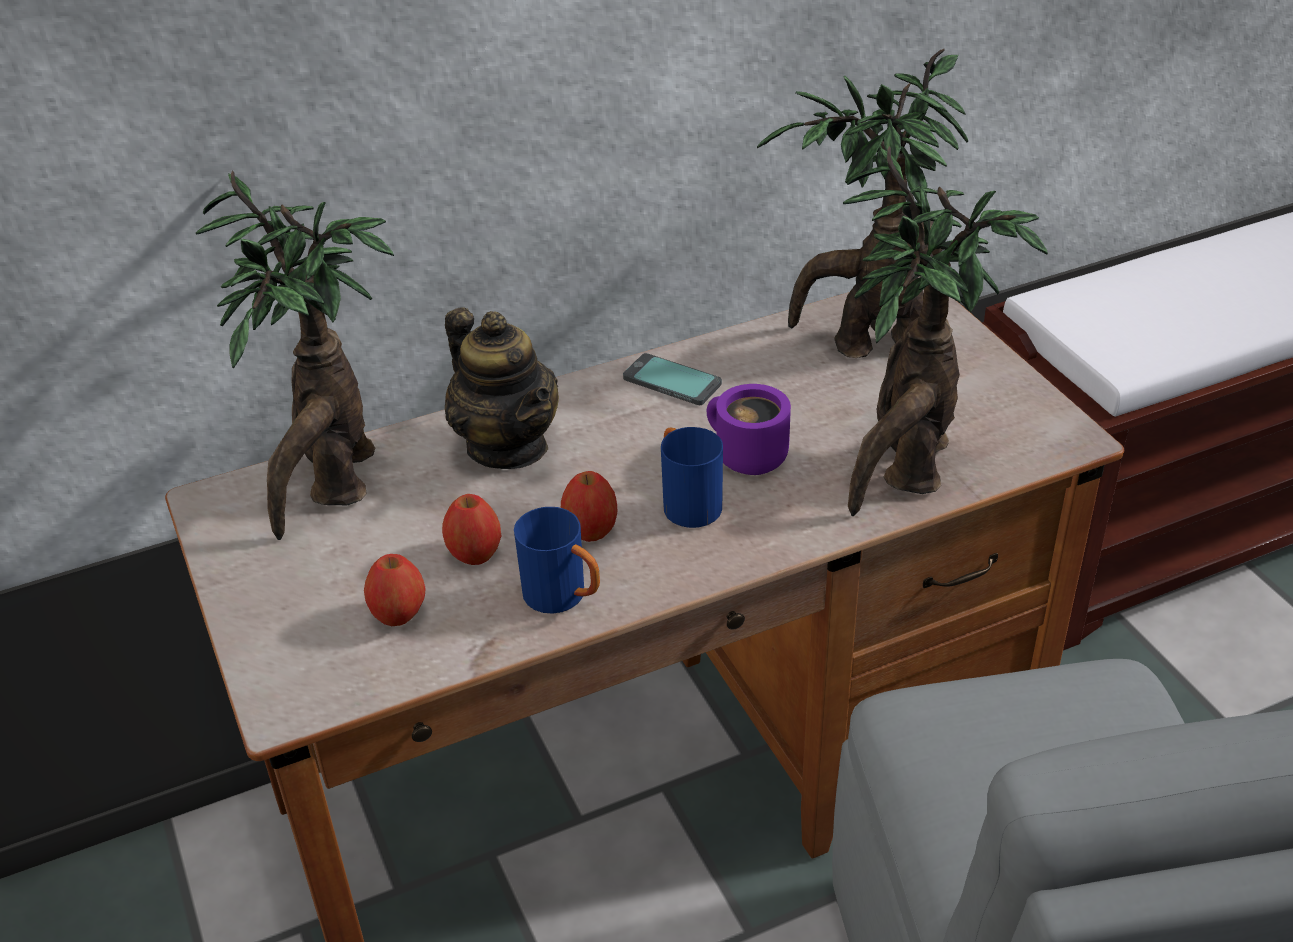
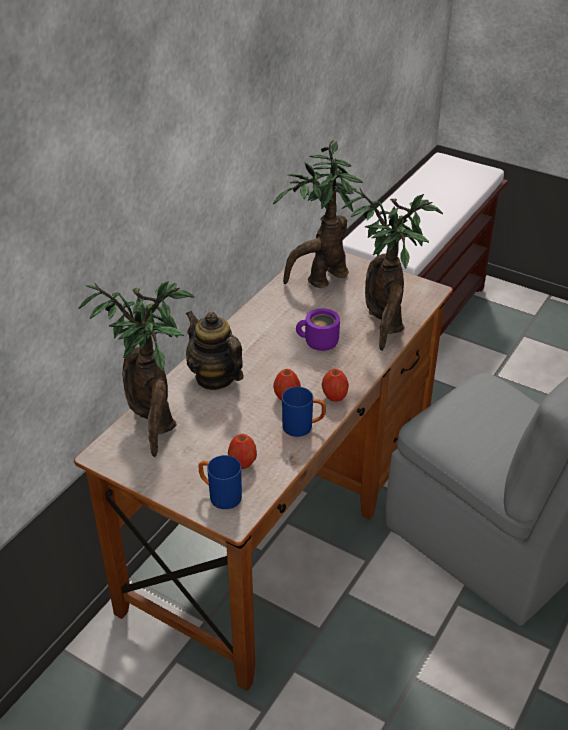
camera: 35 degrees left, 0 degrees up
apple [442,494,501,565] -> apple moved to [322,369,349,402]
teapot [445,307,559,469] -> teapot turned 150 degrees counterclockwise [186,311,244,390]
phone [623,353,722,405] -> none
blue mug [661,427,723,528] -> blue mug moved to [199,455,242,509]

